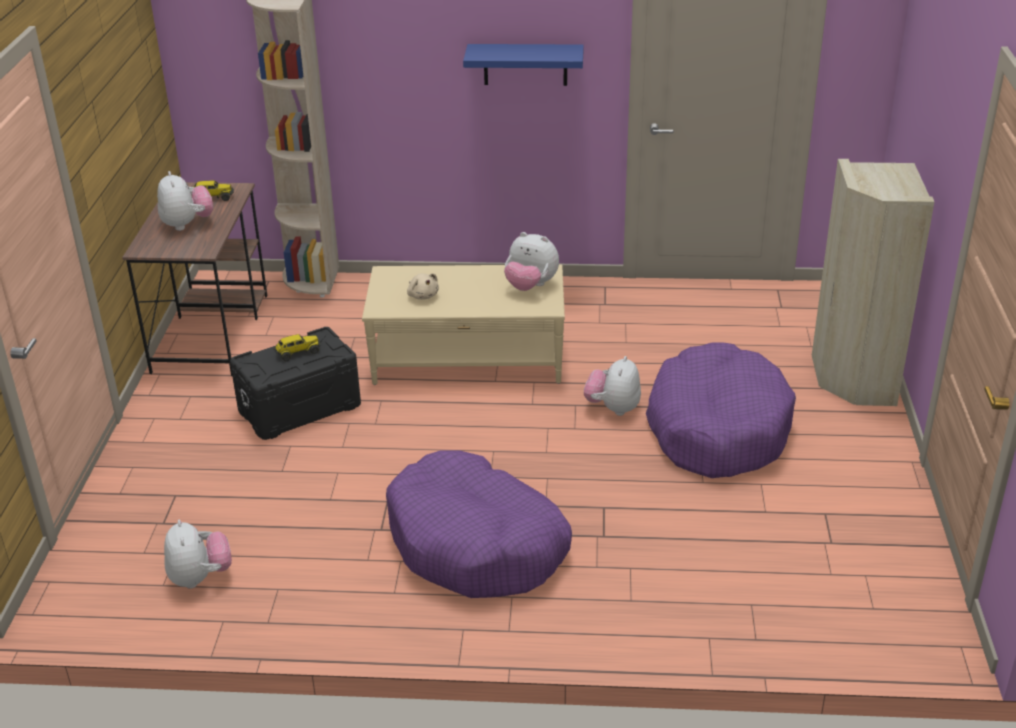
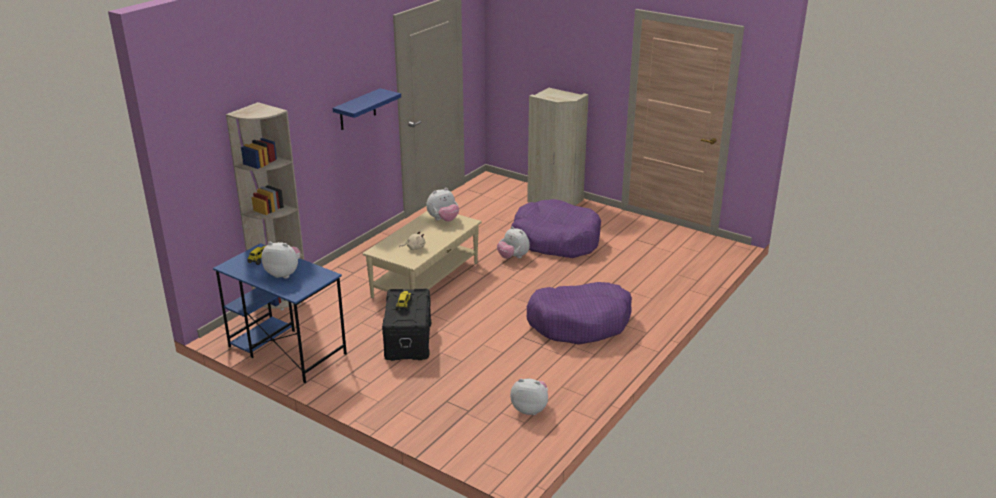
camera: 60 degrees left, 5 degrees down
brown desk [122,182,267,376] -> blue desk [213,243,347,383]

